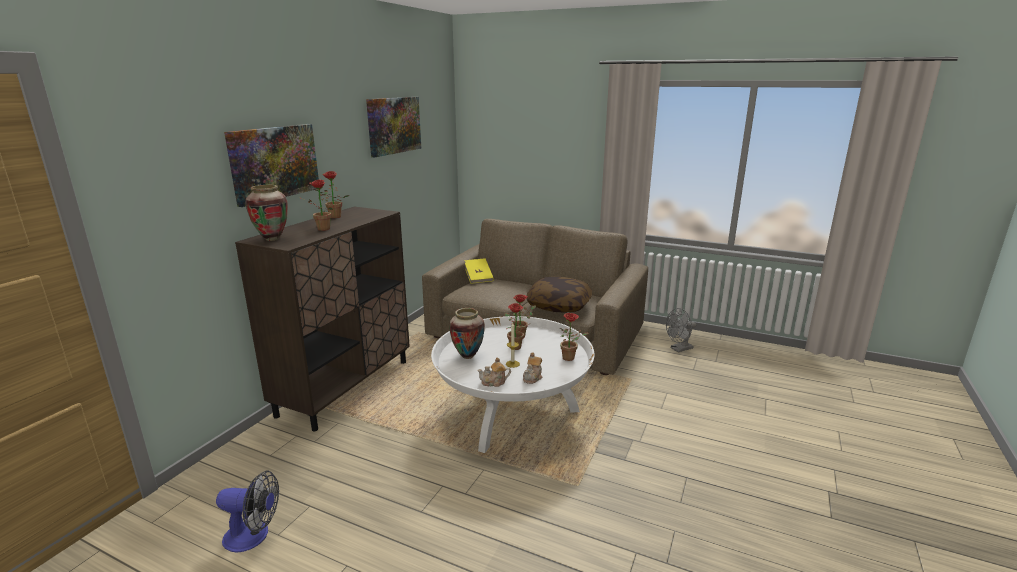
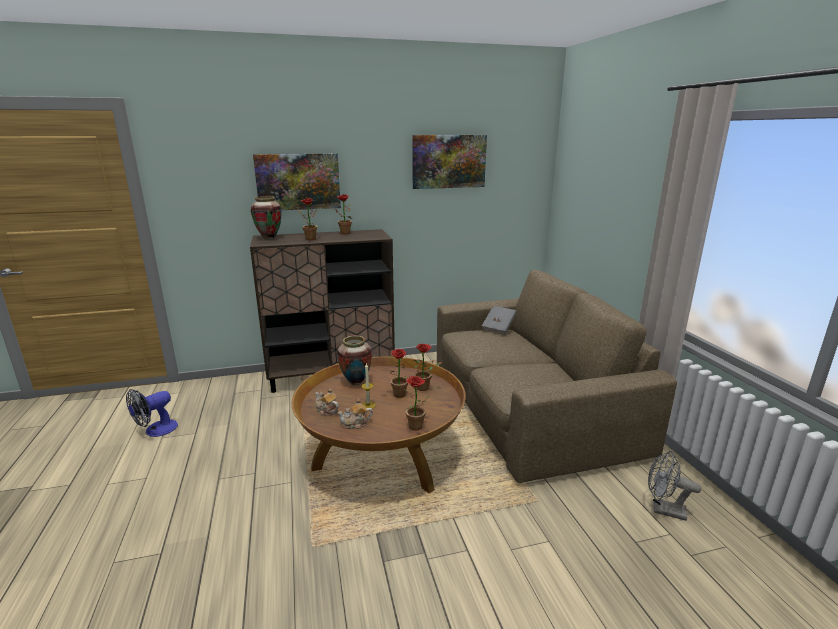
camera: 50 degrees right, 0 degrees up
fan [216,471,279,553] -> fan turned 75 degrees clockwise [126,389,178,437]
white coffee table [431,316,594,453] -> brown coffee table [292,356,466,494]
yellow book [464,258,494,284] -> grey book [482,306,517,334]
pillow [526,277,592,313] -> none

